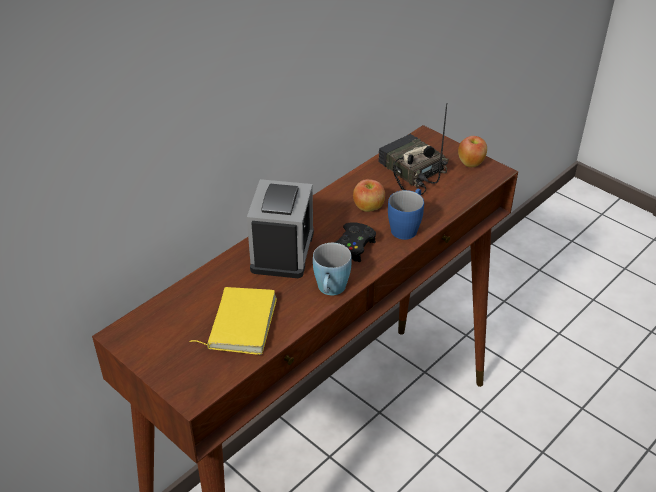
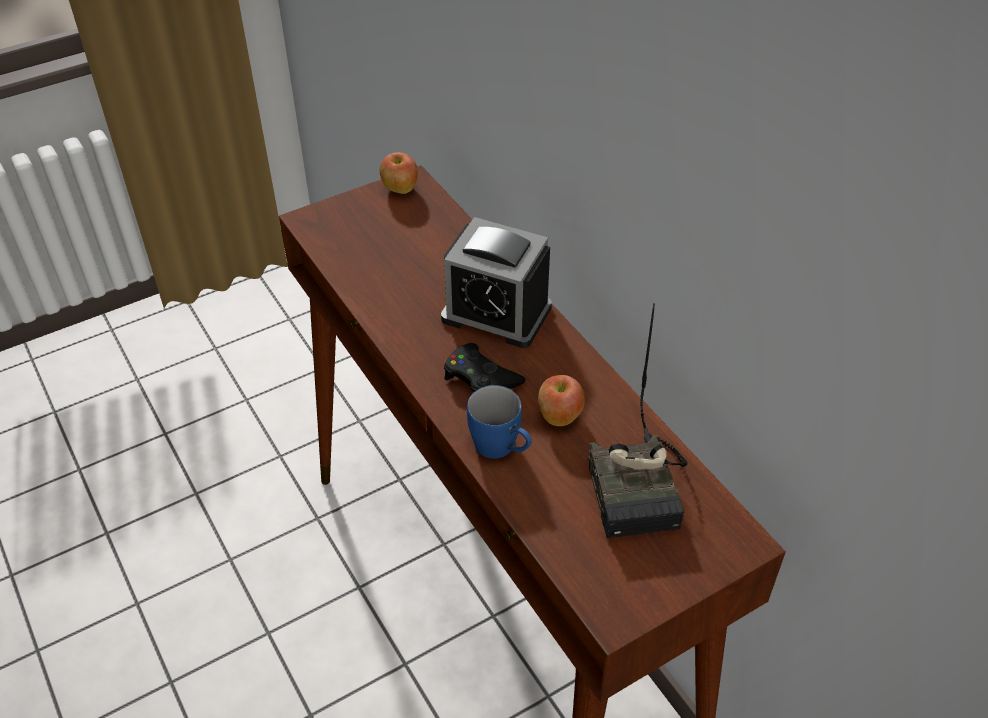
camera: 105 degrees right, 5 degrees up
yellow book [190,287,277,355] -> none
blue mug [313,243,352,295] -> none
radio [378,103,449,195] -> radio turned 105 degrees clockwise [587,303,688,538]
apple [458,136,487,167] -> apple moved to [380,152,418,194]

